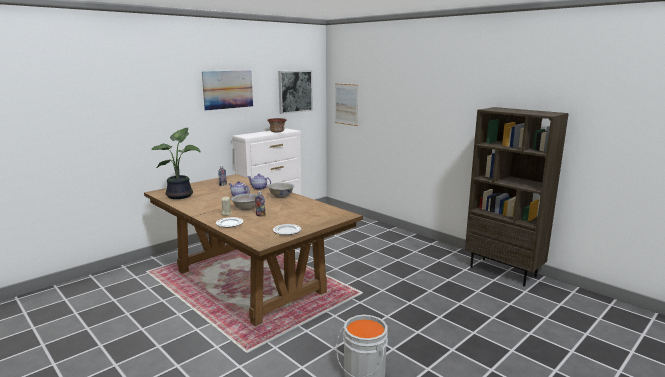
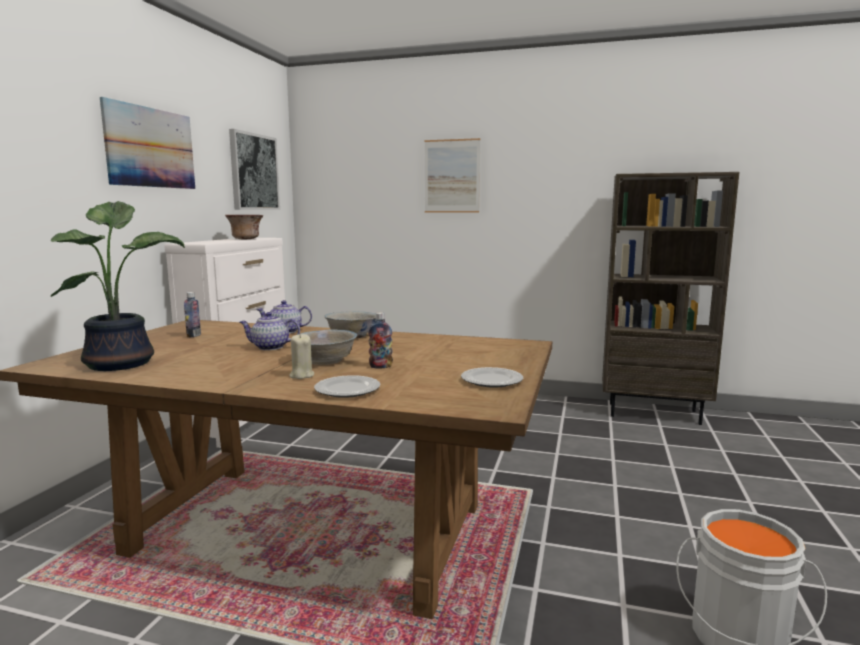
camera: 30 degrees left, 5 degrees down
picture [335,83,358,126] -> picture moved to [425,138,480,213]

